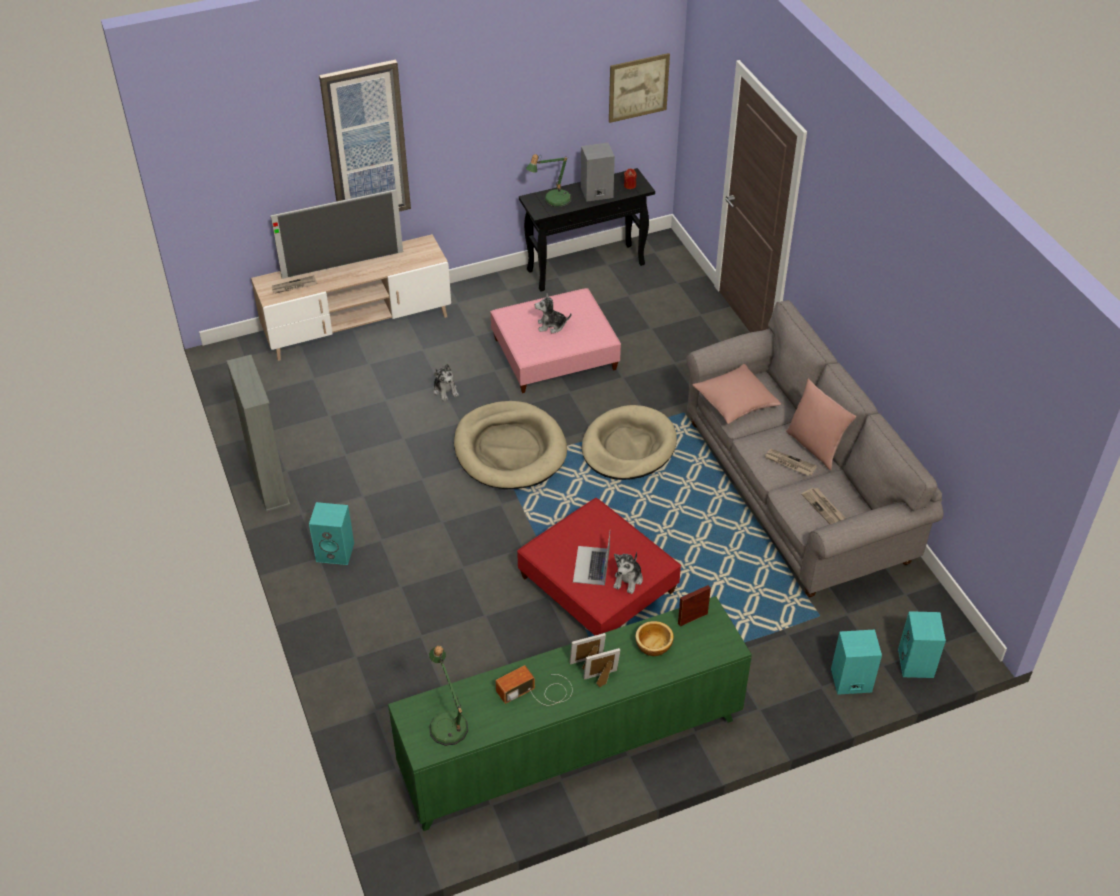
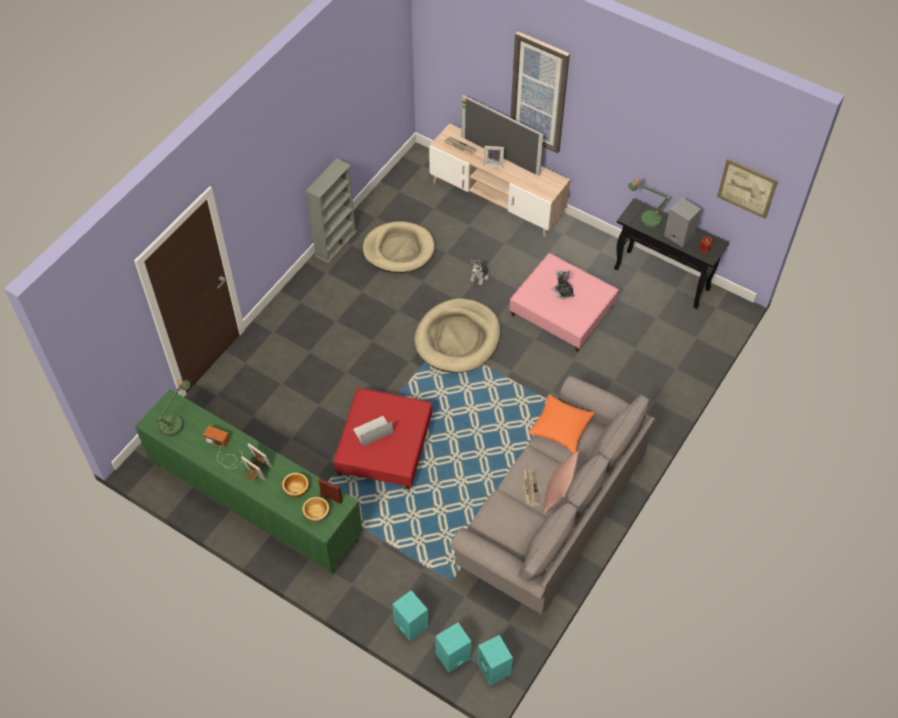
camera: 55 degrees right, 10 degrees up
turquoise speaker [309,502,354,565] -> turquoise speaker moved to [477,635,513,686]
beige dog bed [582,405,677,480] -> beige dog bed moved to [363,221,435,273]
plush toy [613,552,643,594] -> none
pink pillow [693,364,781,424] -> orange pillow [528,394,595,453]
newspaper [801,488,846,524] -> none
none -> bowl [302,497,329,522]
none -> picture frame [484,146,504,167]

